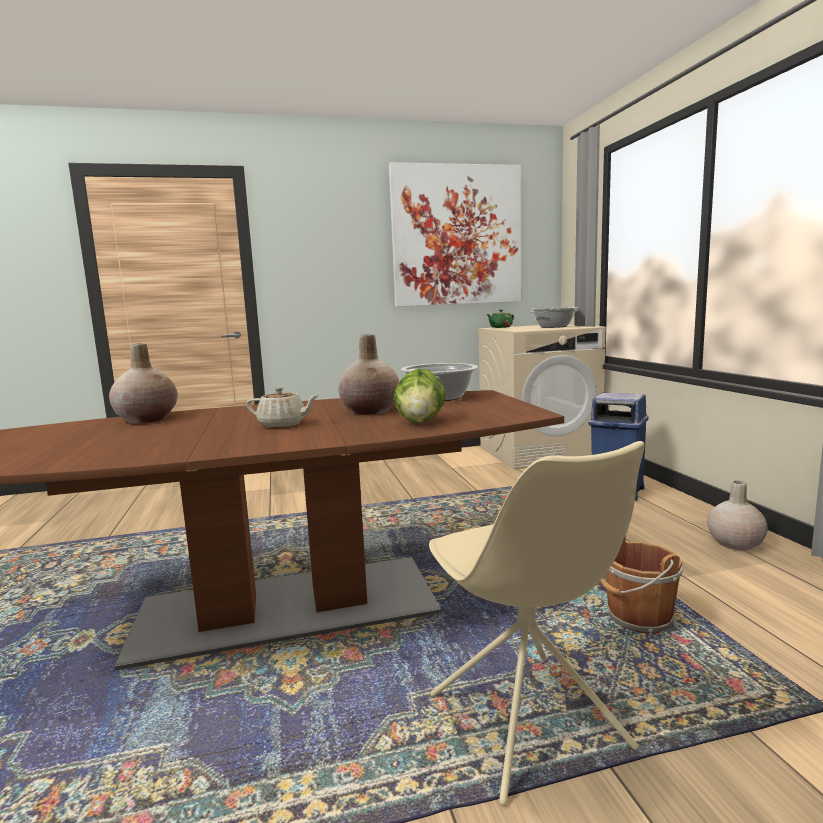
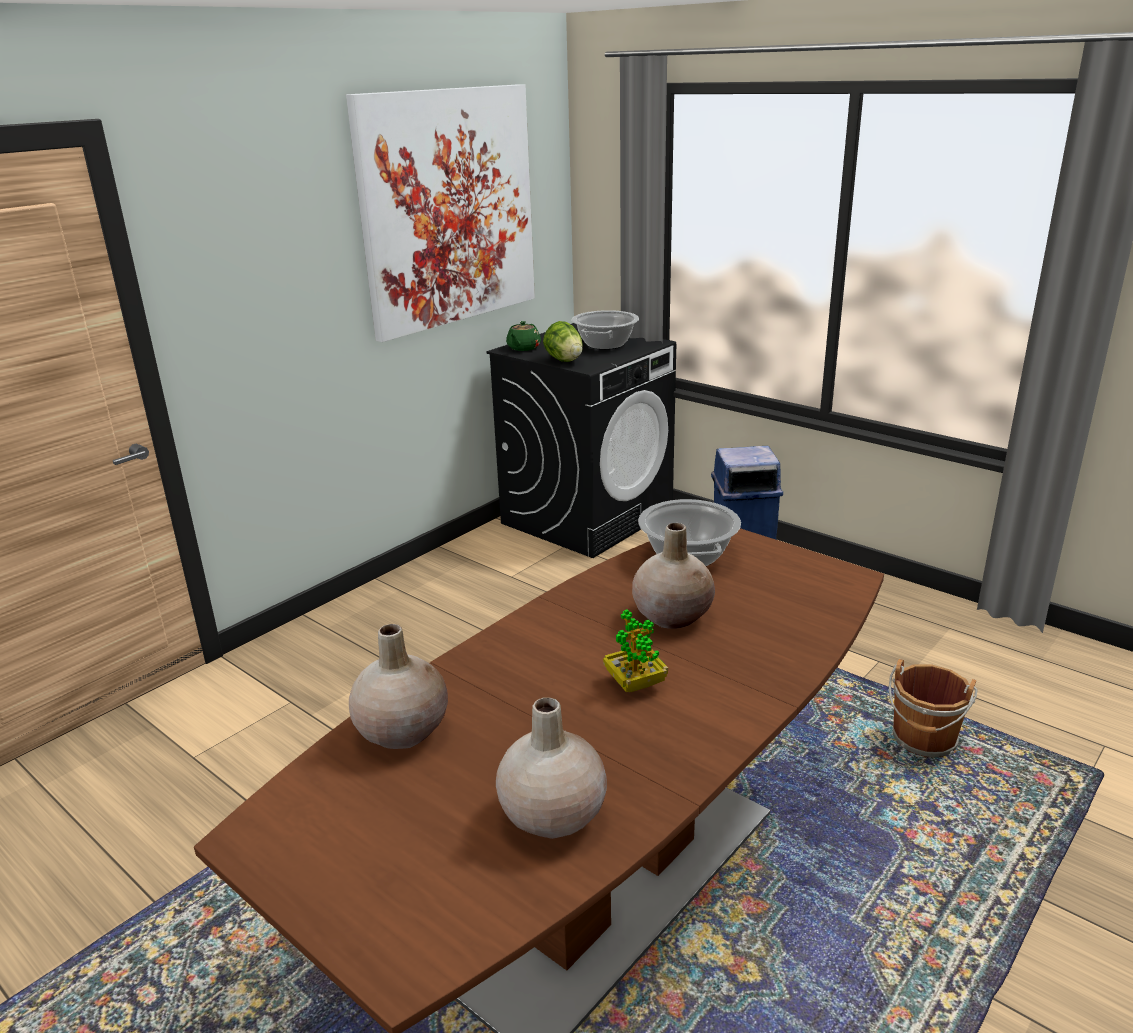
camera: 35 degrees left, 15 degrees up
beige teapot [246,387,319,428] -> potted plant [603,609,668,692]
lettuce [394,369,446,423] -> lettuce moved to [543,321,583,362]
beige chair [429,441,645,806] -> none
beige washing machine [477,325,606,470] -> black washing machine [486,323,676,558]
beige vase [707,481,768,550] -> beige vase moved to [496,697,607,839]

